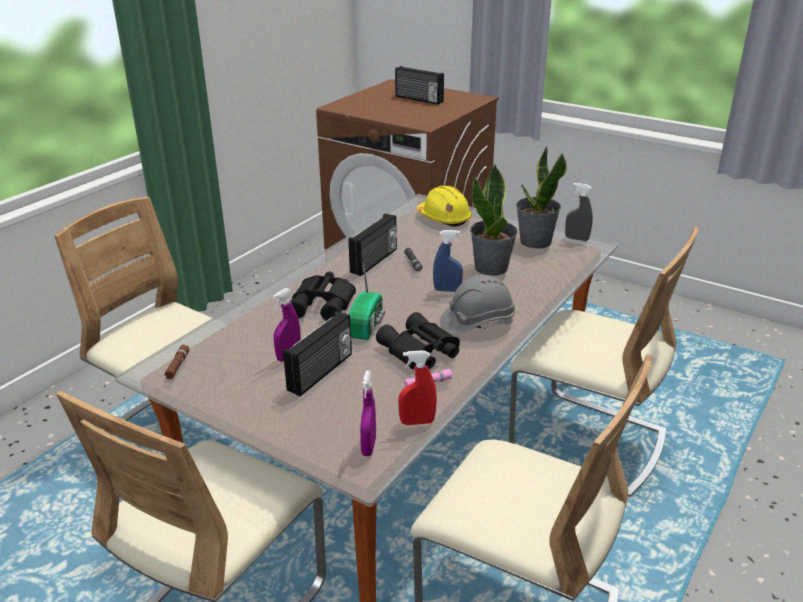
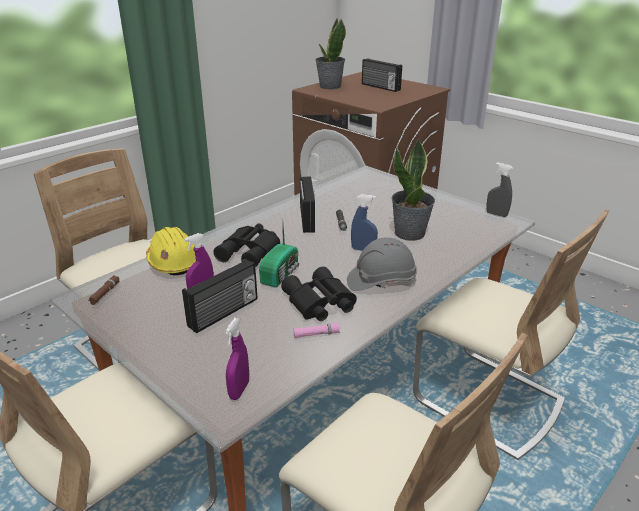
camera: 10 degrees right, 0 degrees up
radio [349,213,397,276] -> radio turned 45 degrees counterclockwise [300,176,315,233]
red spray bottle [398,350,437,425] -> none
yellow hard hat [417,185,472,227] -> yellow hard hat moved to [146,227,196,275]
potted plant [516,146,567,249] -> potted plant moved to [315,19,346,89]

